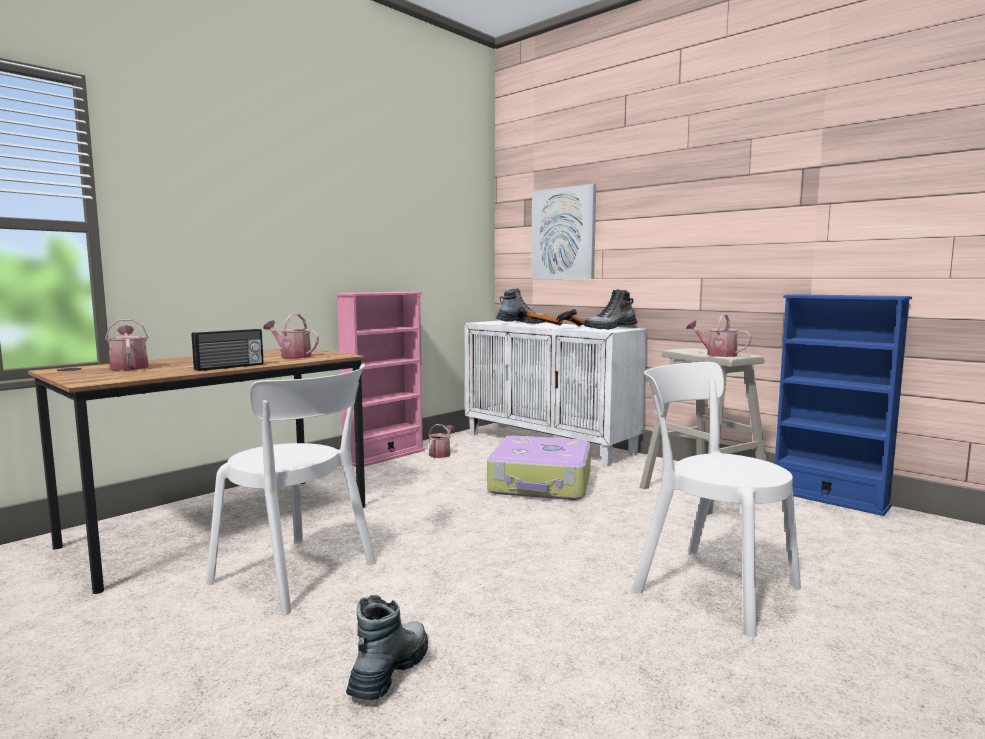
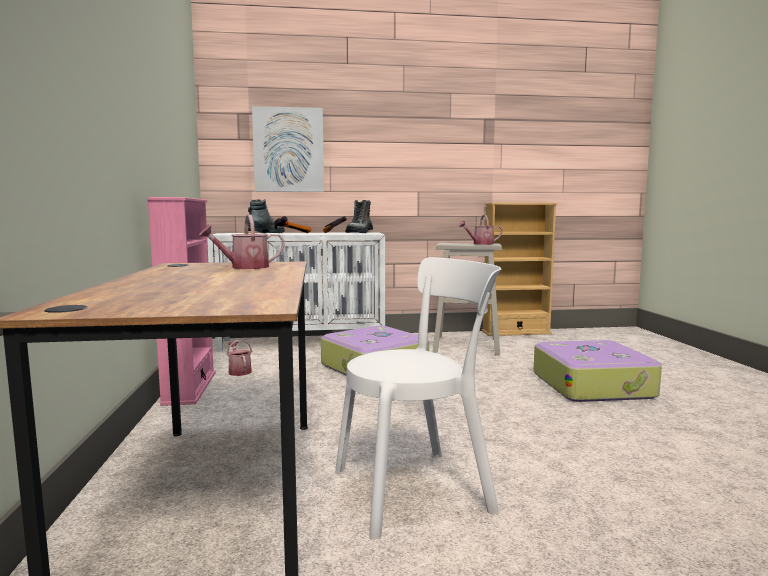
camera: 50 degrees left, 0 degrees up
watering can [105,319,149,371] -> none
radio [192,329,264,371] -> none
boot [346,595,428,700] -> none
white chair [632,362,801,637] -> suitcase [534,340,662,402]
blue bookcase [775,294,912,516] -> beige bookcase [482,203,558,336]

